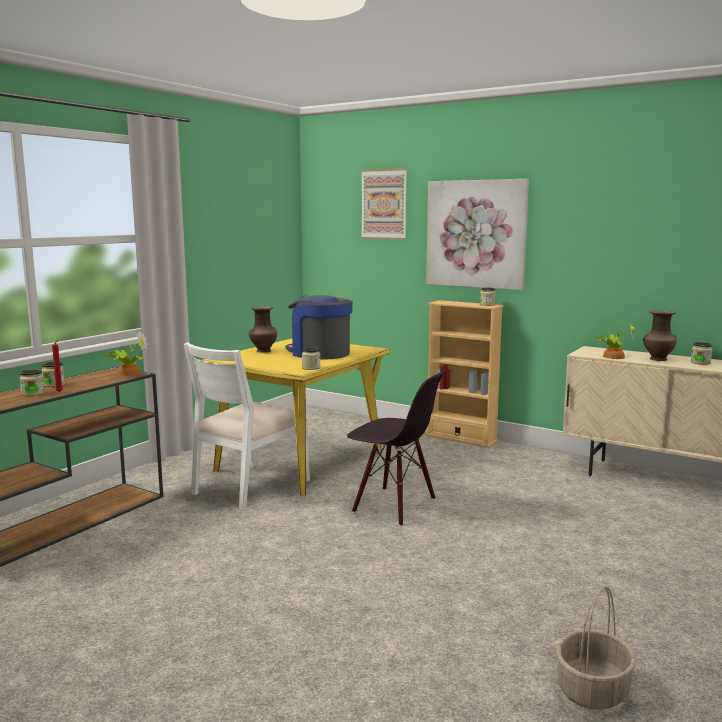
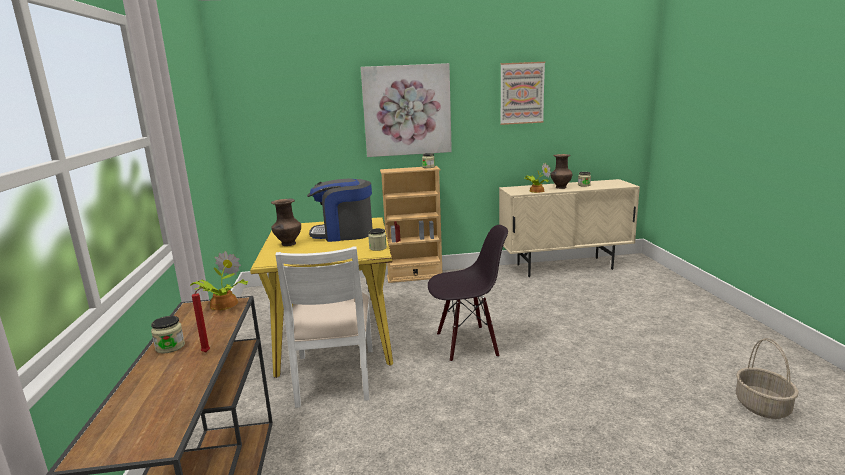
camera: 40 degrees left, 5 degrees up
jar [19,369,45,396] -> none
picture [361,169,407,239] -> picture moved to [500,62,545,125]

